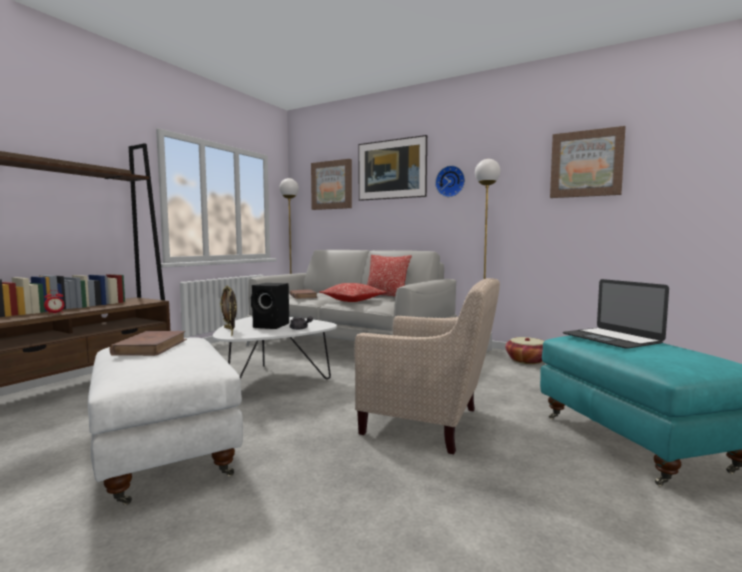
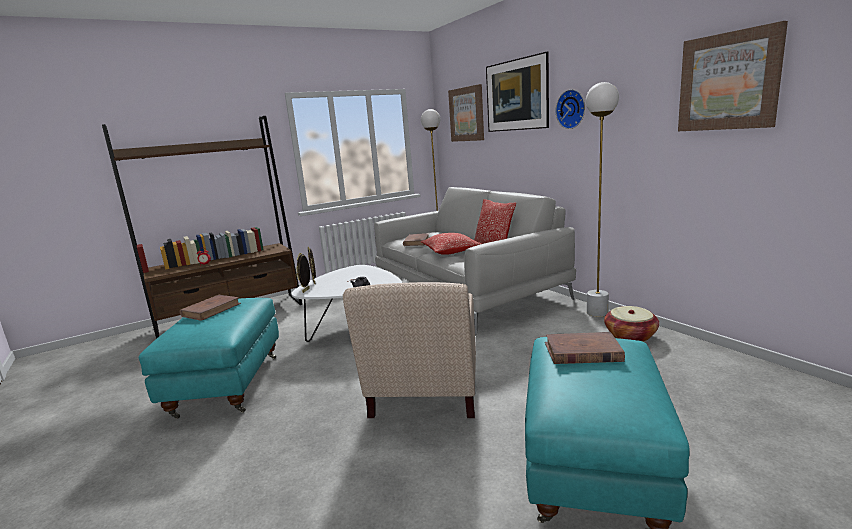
camera: 30 degrees right, 10 degrees up
white ottoman [88,338,243,505] -> turquoise ottoman [139,298,279,419]
black speaker [251,283,289,329] -> none
beige armchair [354,278,500,454] -> beige armchair turned 45 degrees clockwise [343,282,476,418]
laptop [563,279,669,349] -> brown book [545,332,625,364]

